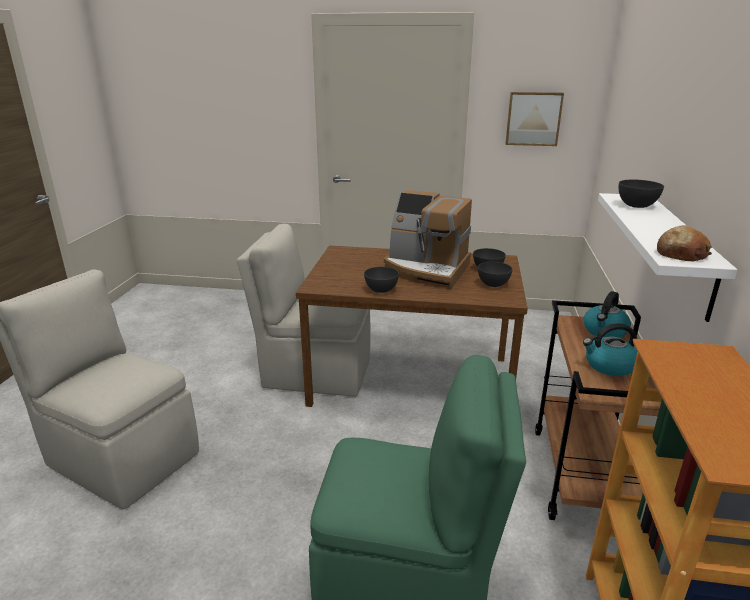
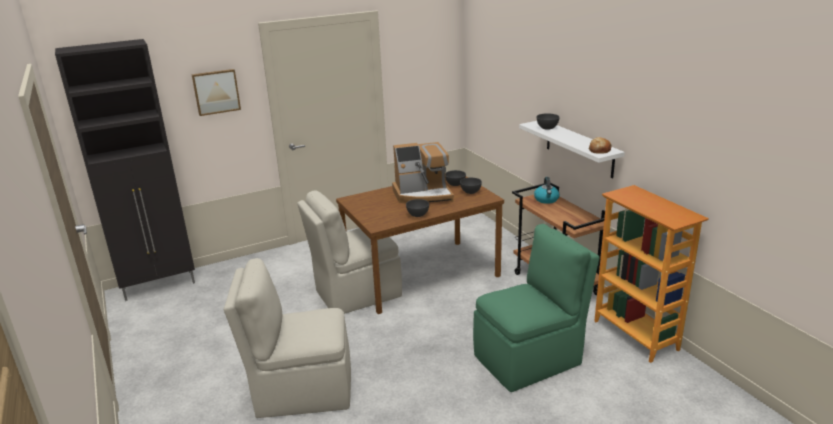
camera: 35 degrees left, 0 degrees up
picture [505,92,564,146] -> picture moved to [191,69,241,116]
kettle [583,323,637,376] -> none
none -> black cabinet [55,39,195,301]

